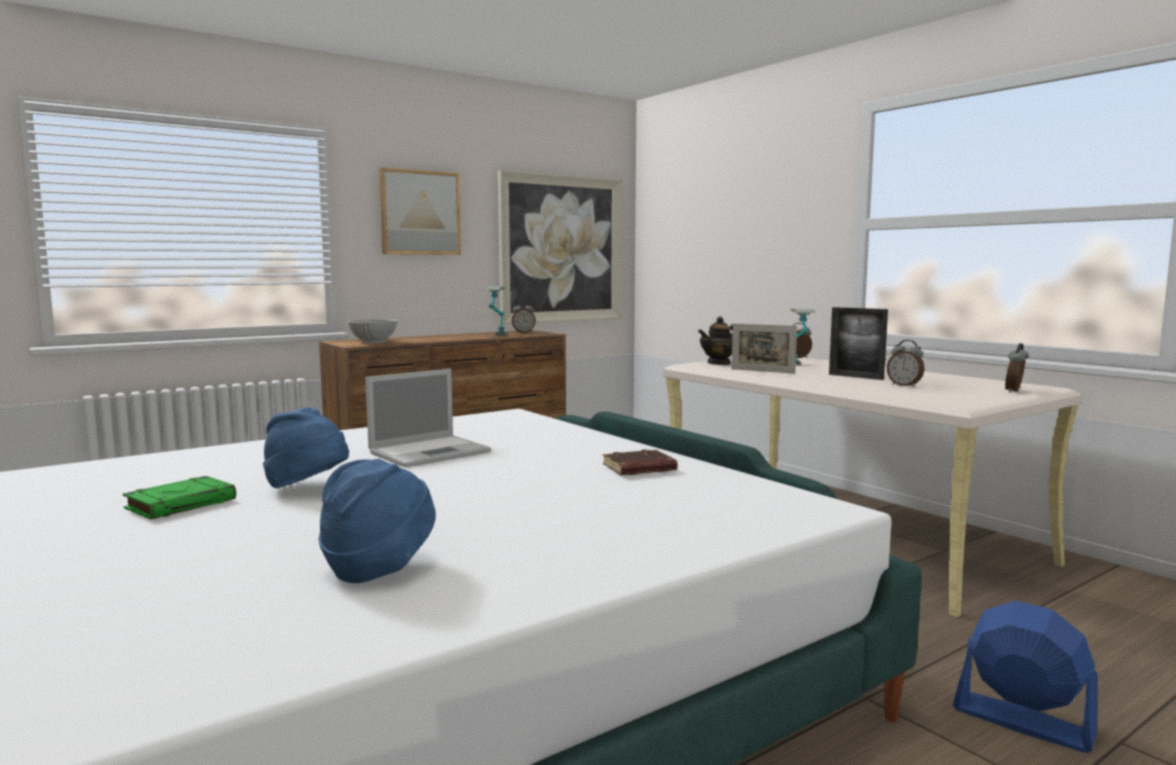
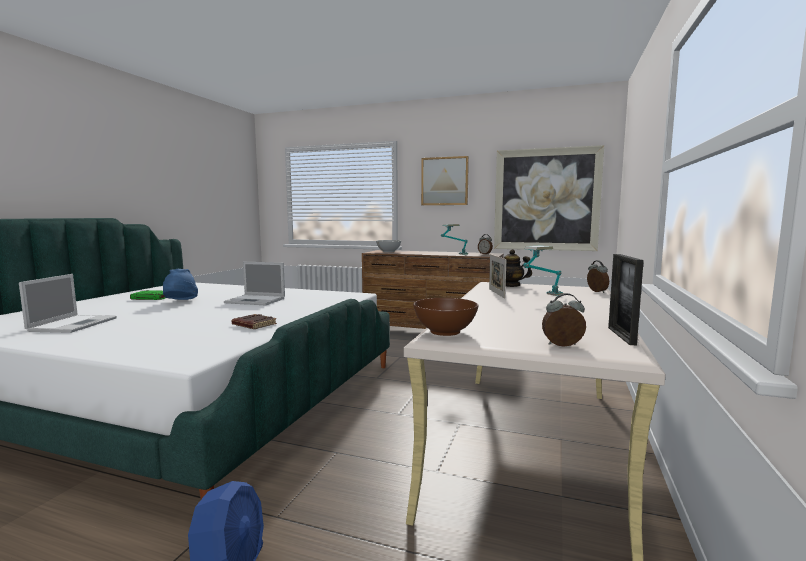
camera: 55 degrees right, 0 degrees up
blue hat [319,459,436,583] -> laptop [19,274,117,333]
picture frame [829,307,888,380] -> picture frame moved to [608,254,644,345]
alarm clock [887,340,924,387] -> none
none -> brown bowl [413,298,479,336]

